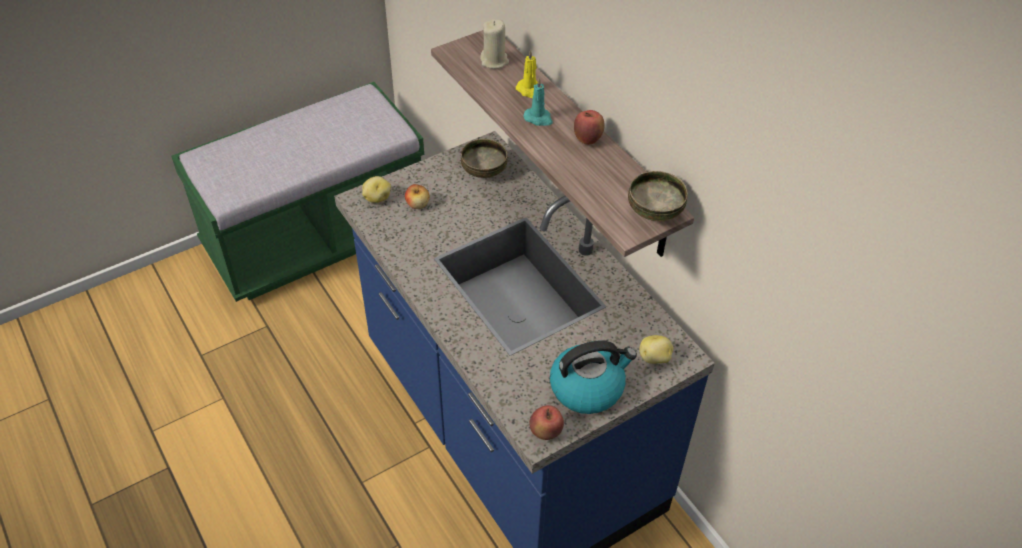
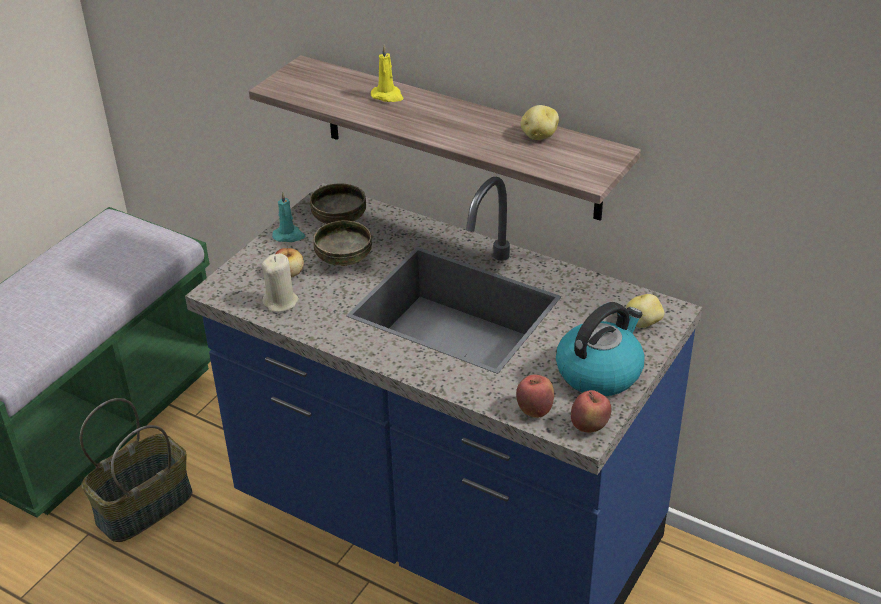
camera: 25 degrees left, 10 degrees down
potato [362,176,391,203] -> potato moved to [521,105,559,140]
beige candle [480,19,509,69] -> beige candle moved to [262,253,299,312]
turquoise candle [524,77,553,126] -> turquoise candle moved to [272,191,306,242]
apple [574,110,605,145] -> apple moved to [516,374,554,418]
bowl [628,171,688,221] -> bowl moved to [313,220,372,266]
none -> basket [80,398,192,542]

